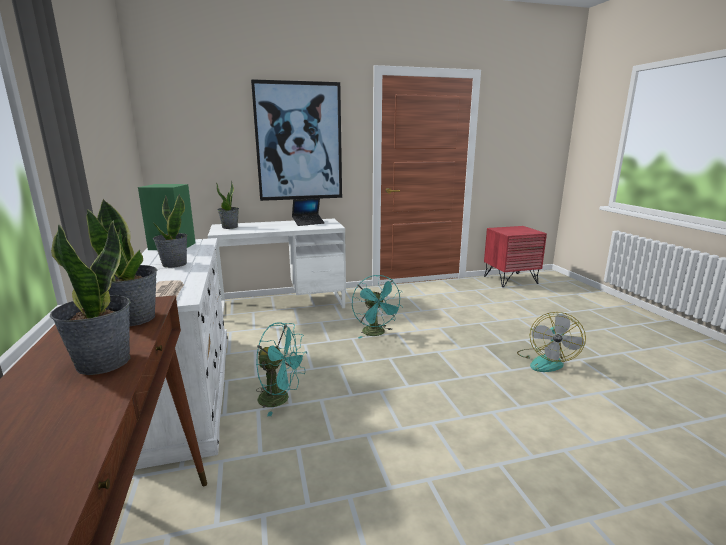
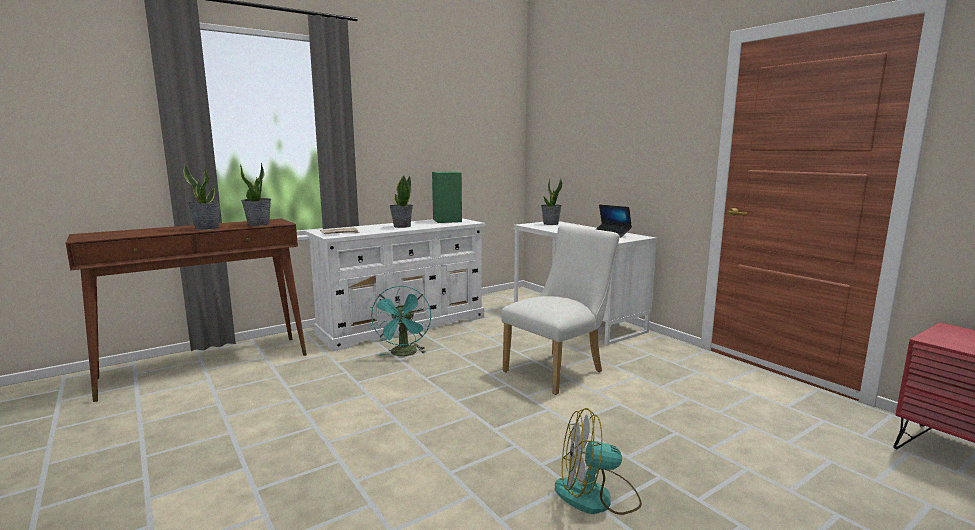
camera: 70 degrees right, 5 degrees down
picture [251,79,342,201] -> none
turquoise fan [352,275,403,339] -> white chair [501,225,619,395]

